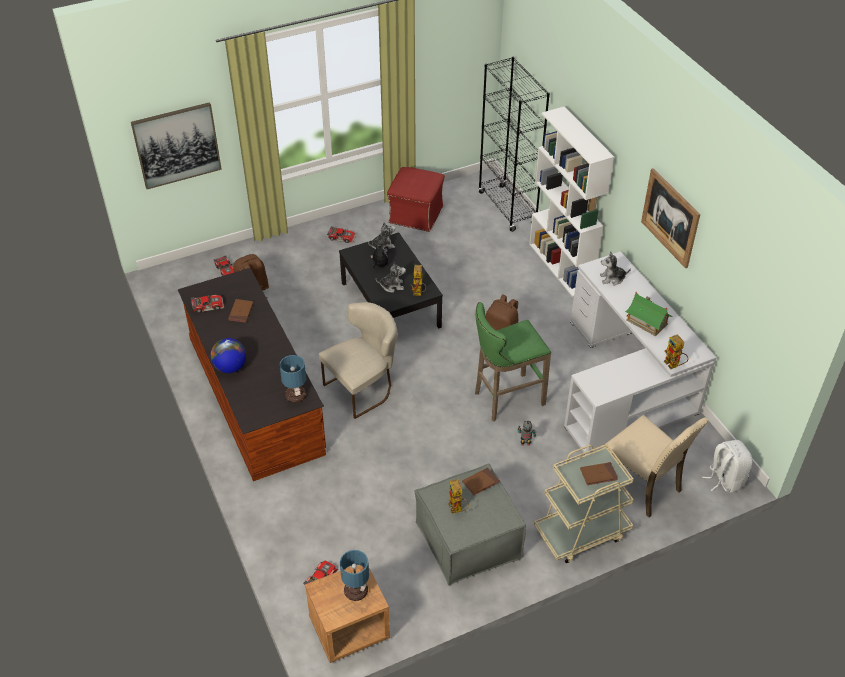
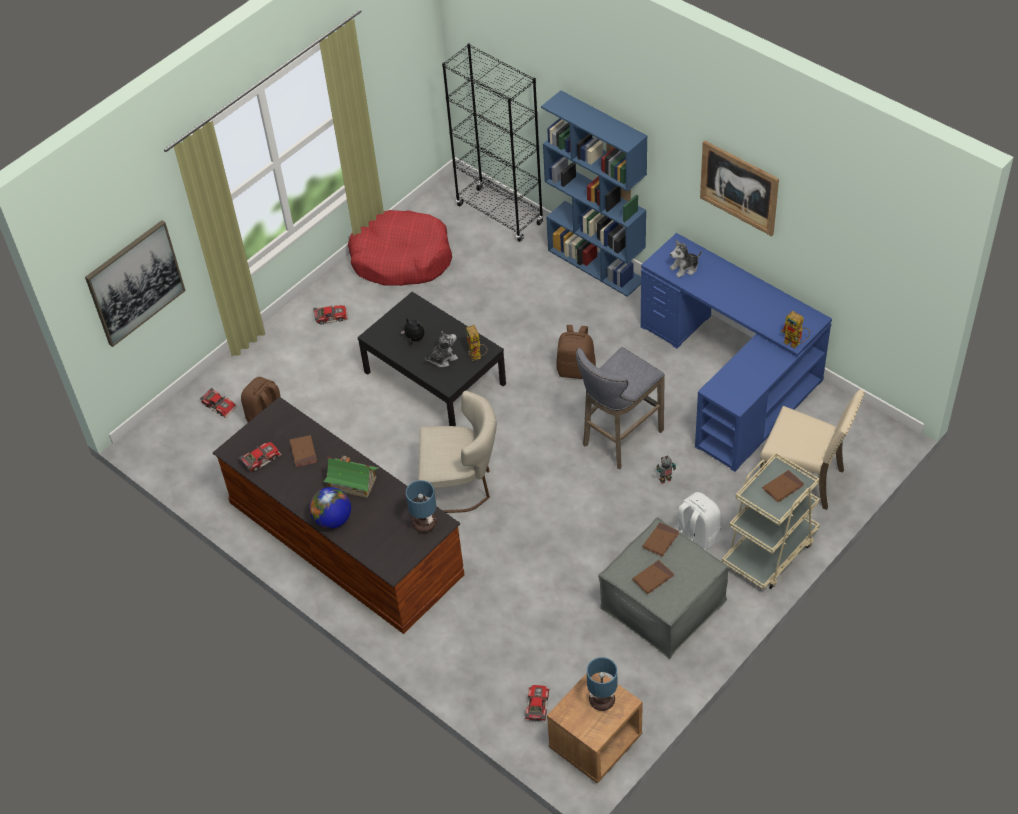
camera: 20 degrees left, 5 degrees up
beige chair [319,302,398,419] -> beige chair turned 60 degrees clockwise [418,391,497,513]
plush toy [368,222,395,252] -> none
red ottoman [387,167,445,232] -> red dog bed [348,210,452,286]
toy robot [448,479,469,514] -> brown book [633,560,674,594]
green stool [475,302,551,421] -> grey stool [576,347,665,469]
white bookcase [529,107,614,297] -> blue bookcase [541,90,647,297]
white desk [564,251,717,455] -> blue desk [640,233,832,472]
toy house [625,292,673,336] -> toy house moved to [324,456,378,498]
white backpack [702,440,753,493] -> white backpack moved to [676,492,721,550]

